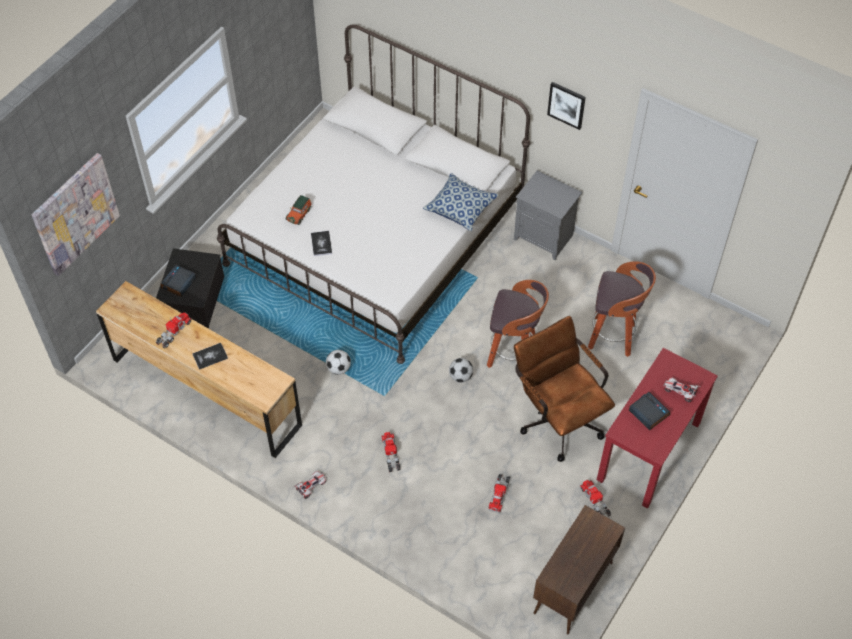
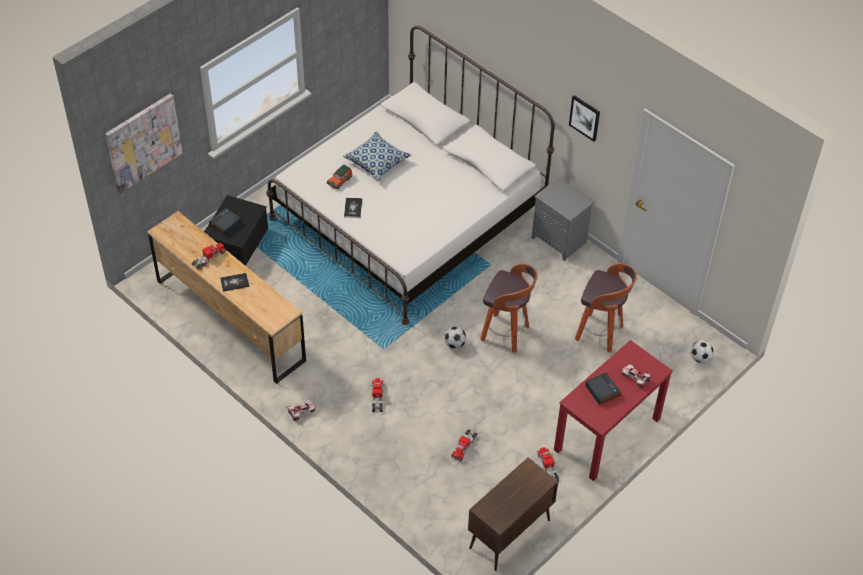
camera: 10 degrees right, 5 degrees down
football [326,350,351,375] -> football moved to [690,340,713,363]
pillow [423,173,499,231] -> pillow moved to [343,132,412,180]
brown office chair [514,316,615,462] -> none

